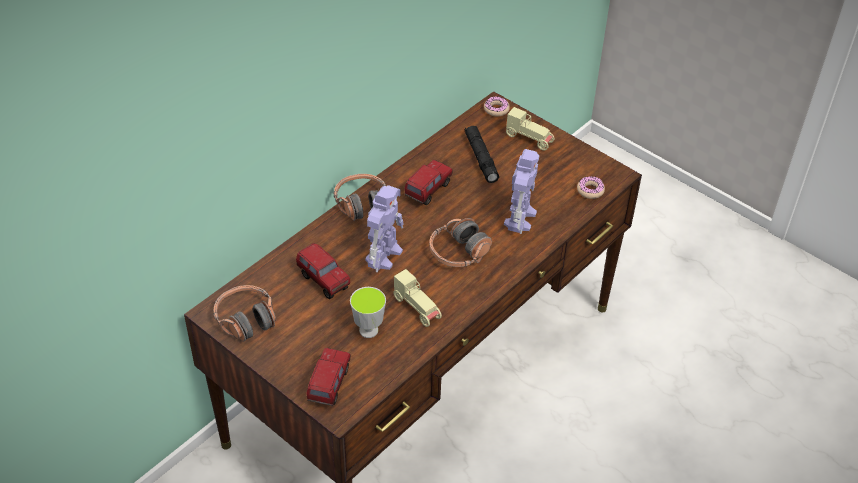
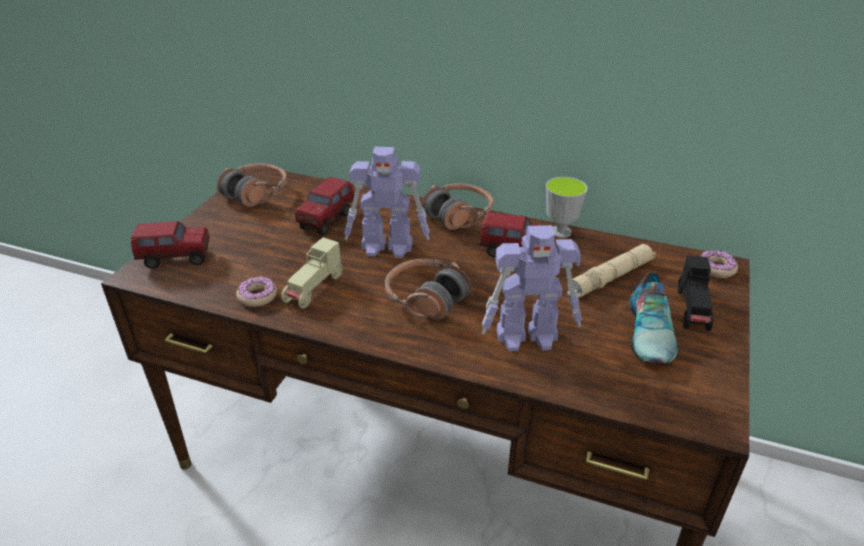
camera: 70 degrees right, 10 degrees down
cup [350,287,386,338] -> cup moved to [546,177,588,238]
black flashlight [465,126,499,183] -> beige flashlight [568,244,656,298]
beige toy car [506,107,554,151] -> black toy car [678,255,713,331]
donut [577,176,605,199] -> donut moved to [236,276,277,307]
none -> shoe [629,272,678,364]

